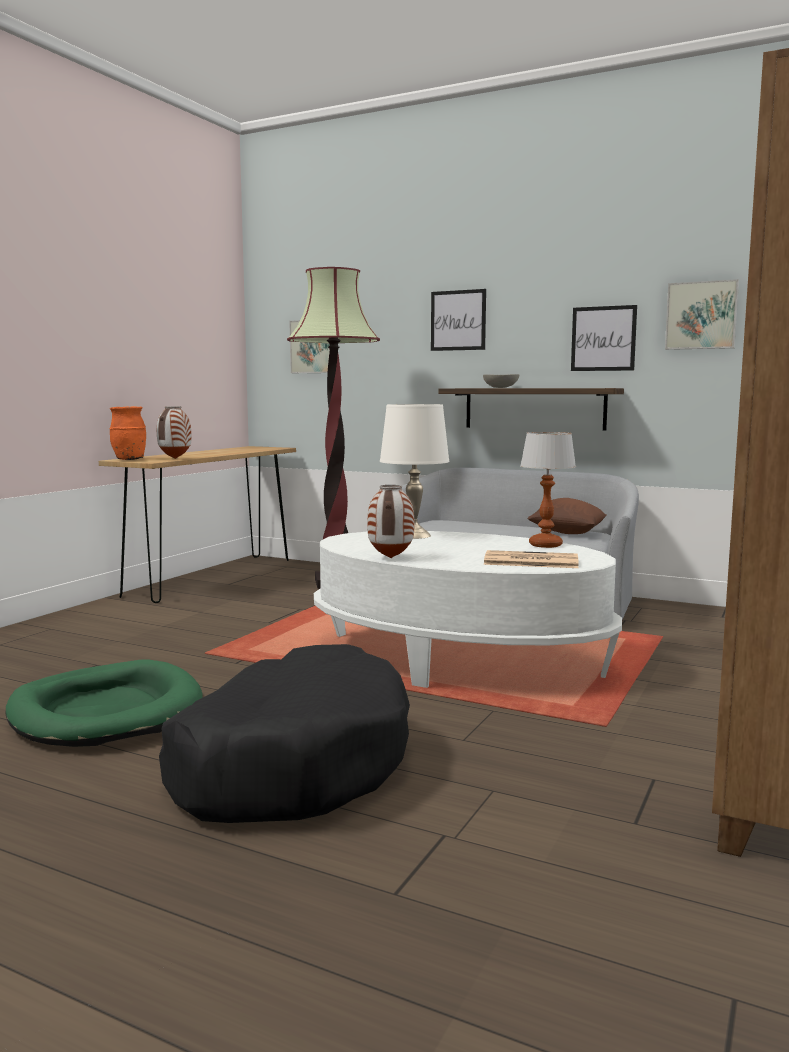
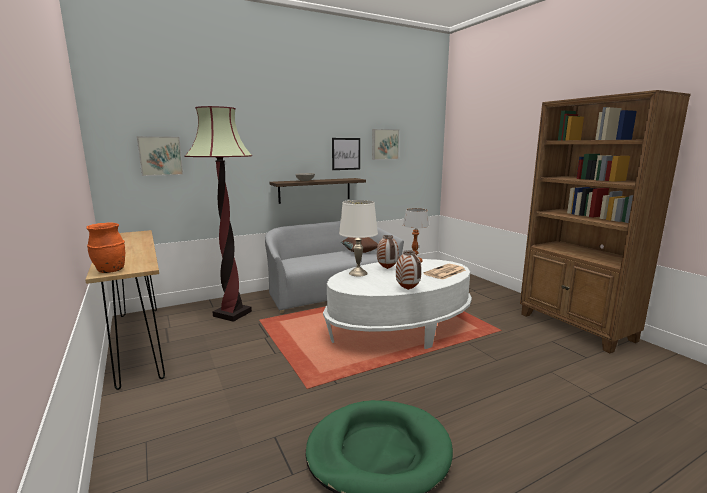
camera: 55 degrees left, 5 degrees up
vase [157,406,192,459] -> vase moved to [377,235,399,269]
black dog bed [159,644,410,823] -> none
picture [431,289,486,351] -> none

